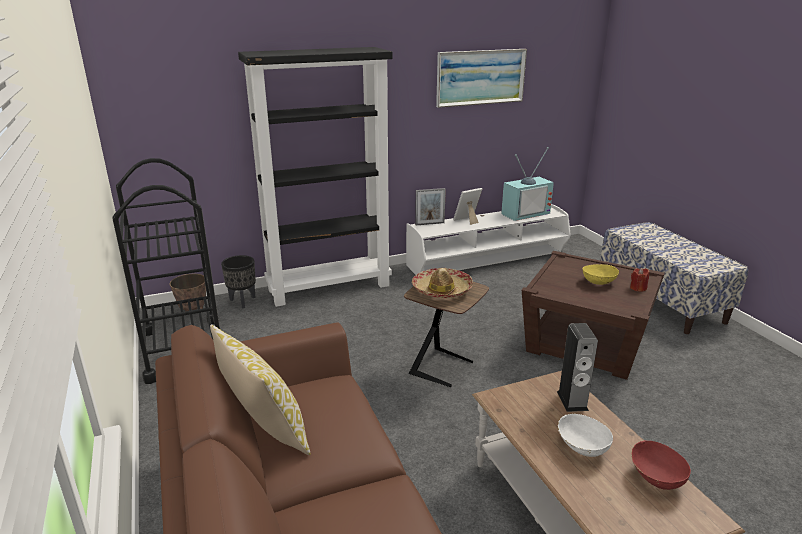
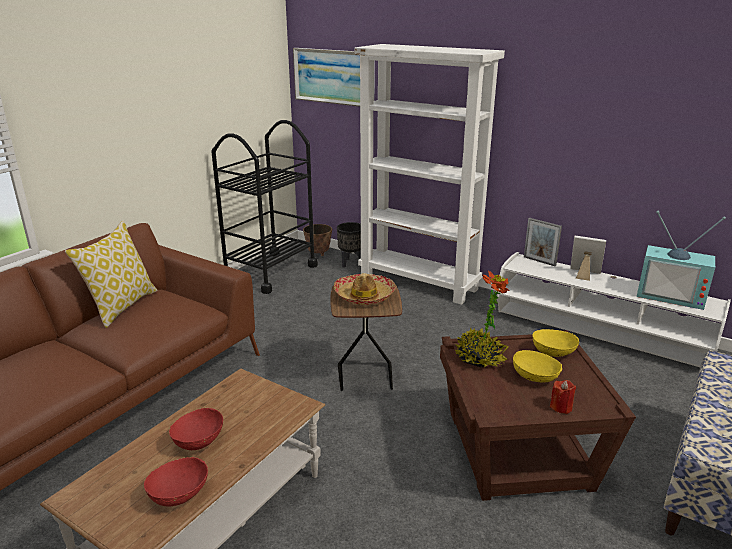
camera: 55 degrees right, 0 degrees up
black bookcase [238,47,393,307] -> white bookcase [354,44,505,305]
picture [436,49,527,108] -> picture moved to [293,48,375,107]
speaker [557,323,598,412] -> none
white bowl [558,414,613,457] -> red bowl [169,408,223,450]
none -> potted plant [455,271,510,367]
none -> yellow bowl [532,329,579,357]

